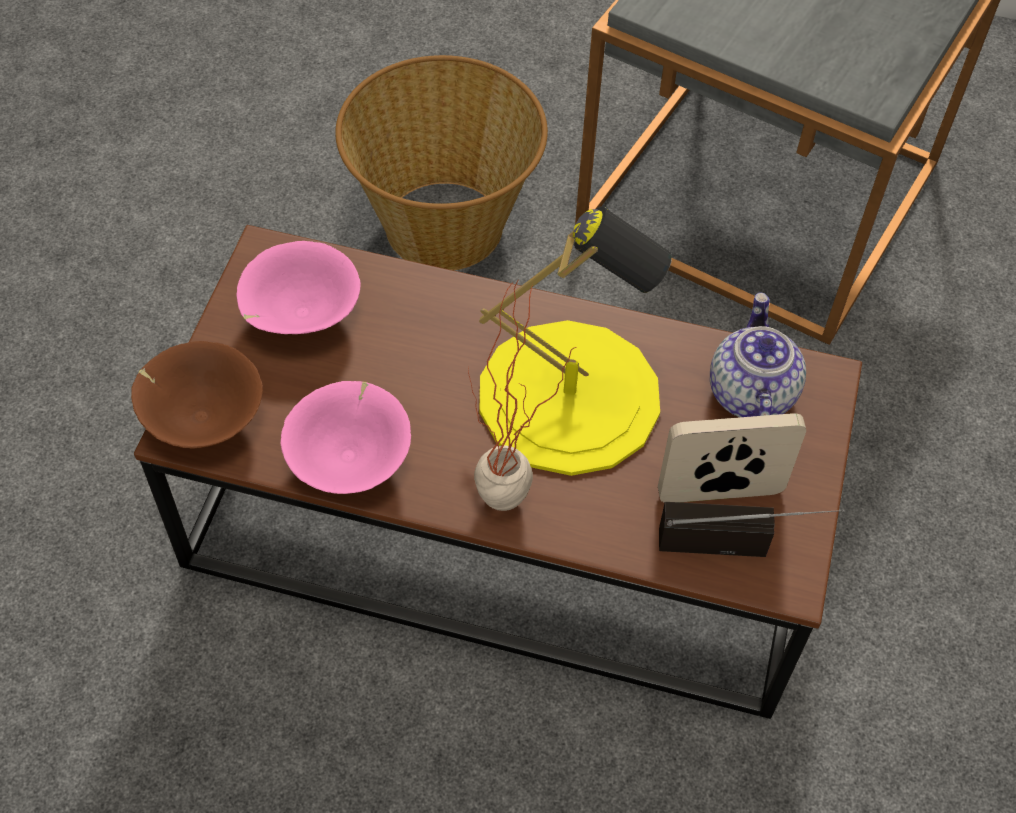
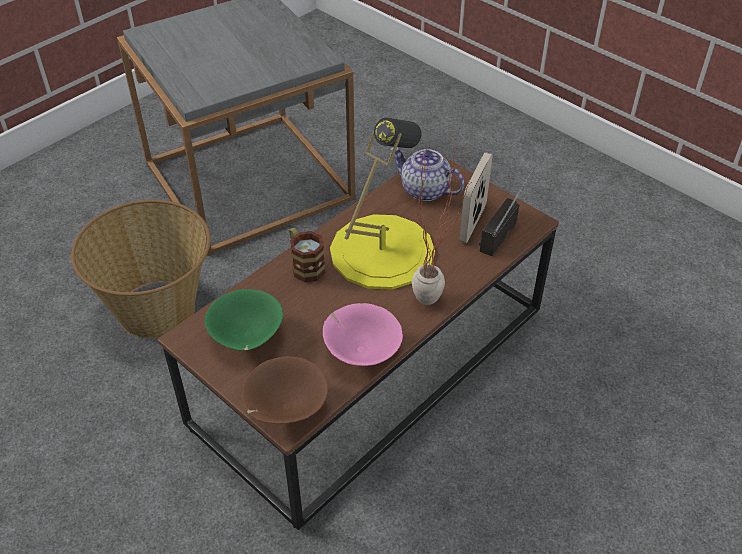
camera: 60 degrees left, 10 degrees down
pink bowl [236,241,361,334] -> green bowl [205,289,284,351]
none -> mug [290,228,325,282]

